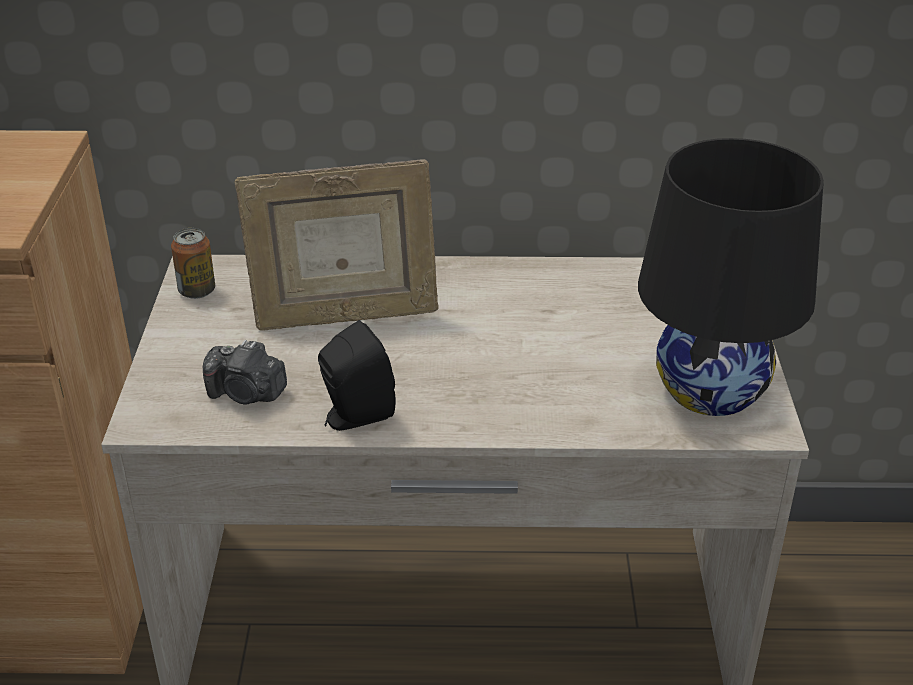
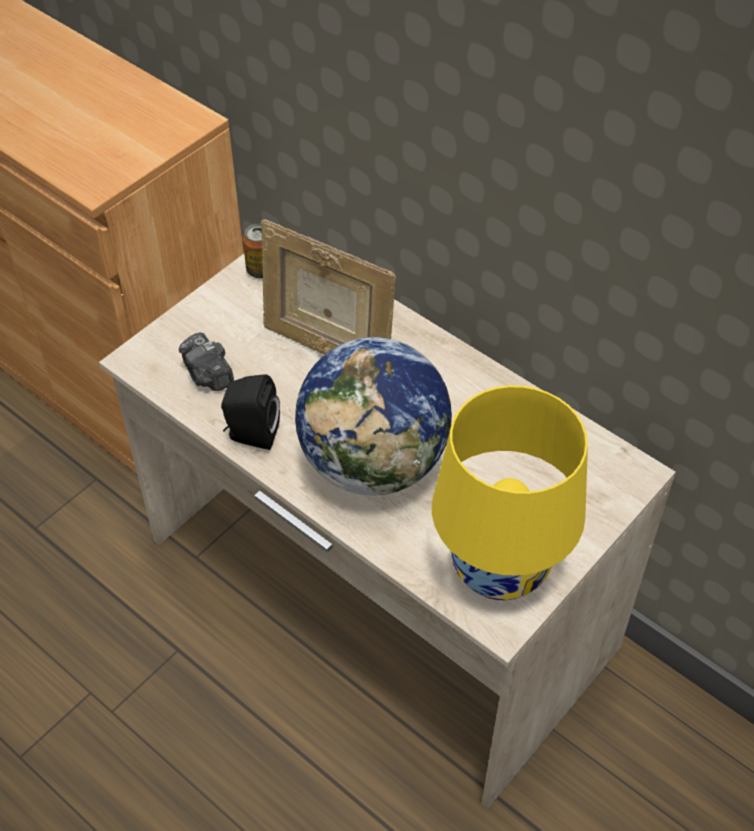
camera: 40 degrees right, 15 degrees up
black table lamp [638,138,824,416] -> yellow table lamp [432,385,588,600]
none -> globe [295,337,452,496]

